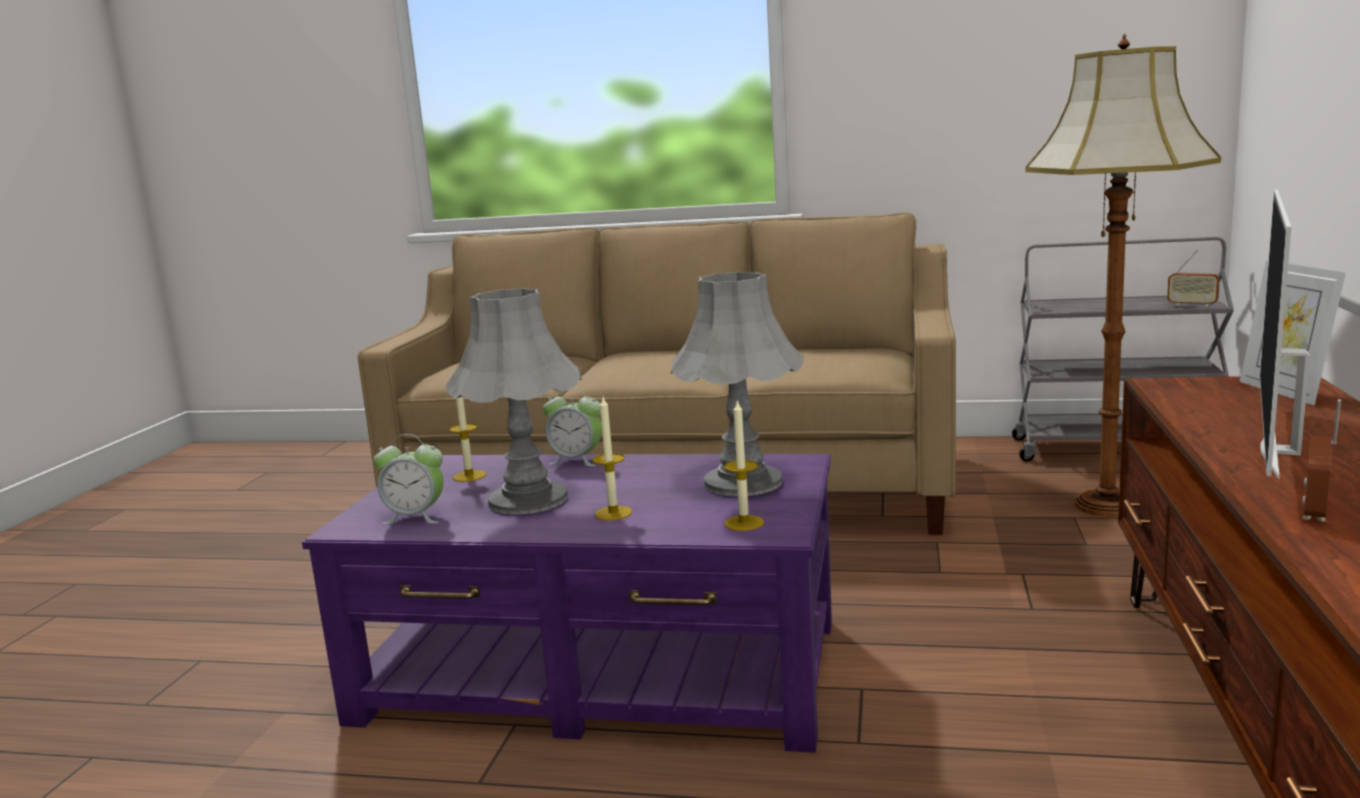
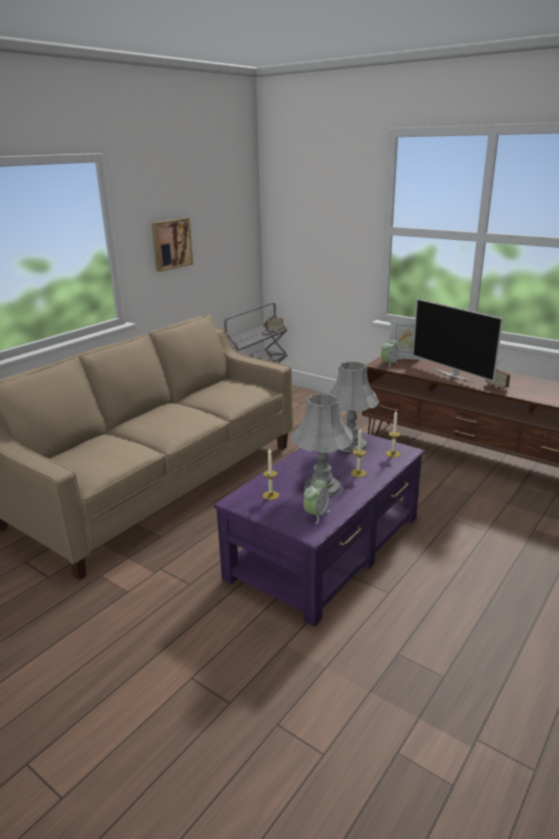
camera: 65 degrees left, 10 degrees up
alarm clock [543,387,602,466] -> alarm clock moved to [381,338,399,368]
floor lamp [1026,33,1221,517] -> none
none -> picture [152,218,193,272]

